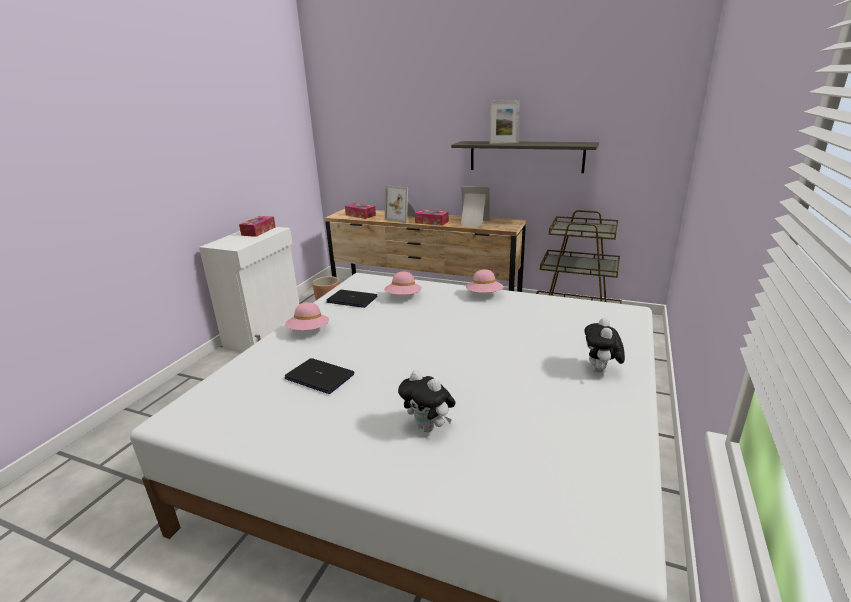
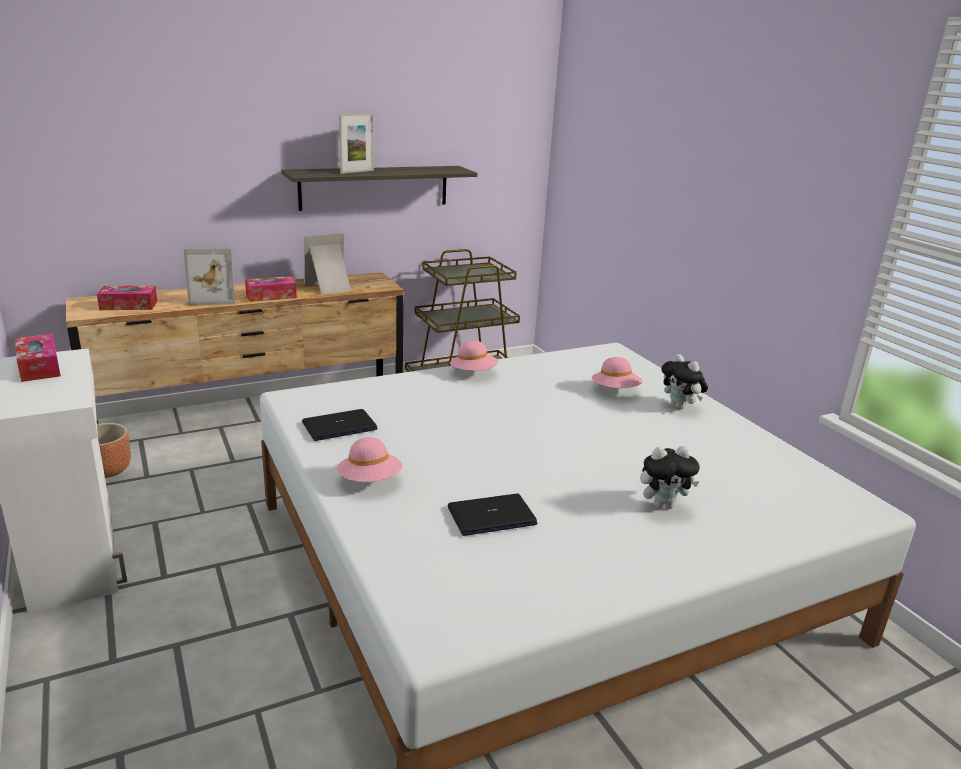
camera: 50 degrees left, 0 degrees up
pink hat [384,272,422,295] -> pink hat moved to [592,357,643,388]

